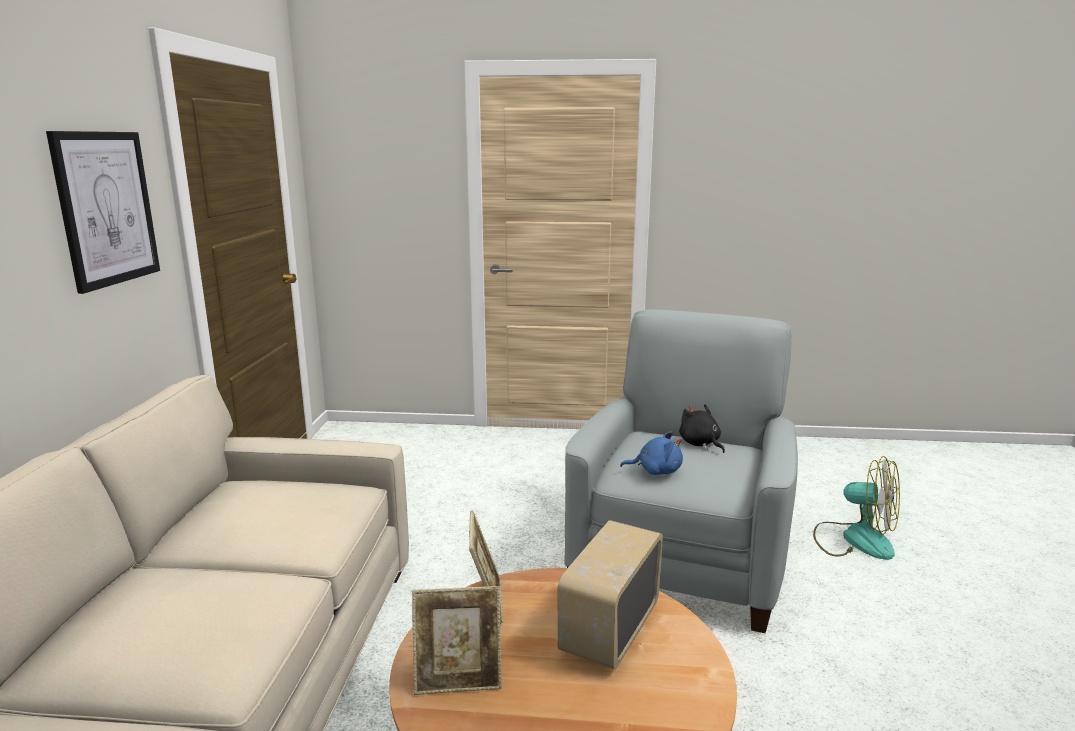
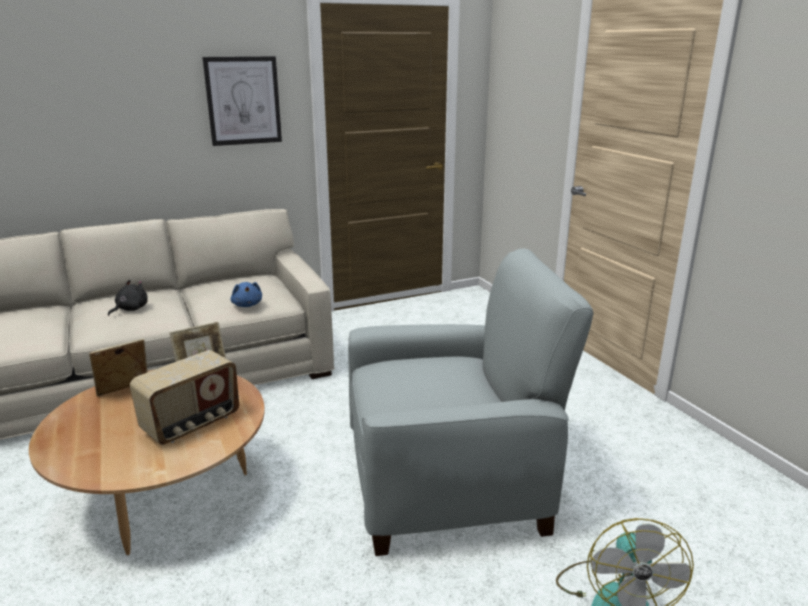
camera: 60 degrees right, 5 degrees up
picture frame [412,586,502,695] -> picture frame turned 90 degrees clockwise [89,338,148,397]
radio [558,520,663,669] -> radio turned 135 degrees clockwise [130,350,239,445]
blue plush toy [620,431,683,475] -> blue plush toy moved to [230,282,262,307]
black plush toy [679,404,725,453] -> black plush toy moved to [108,280,148,316]

